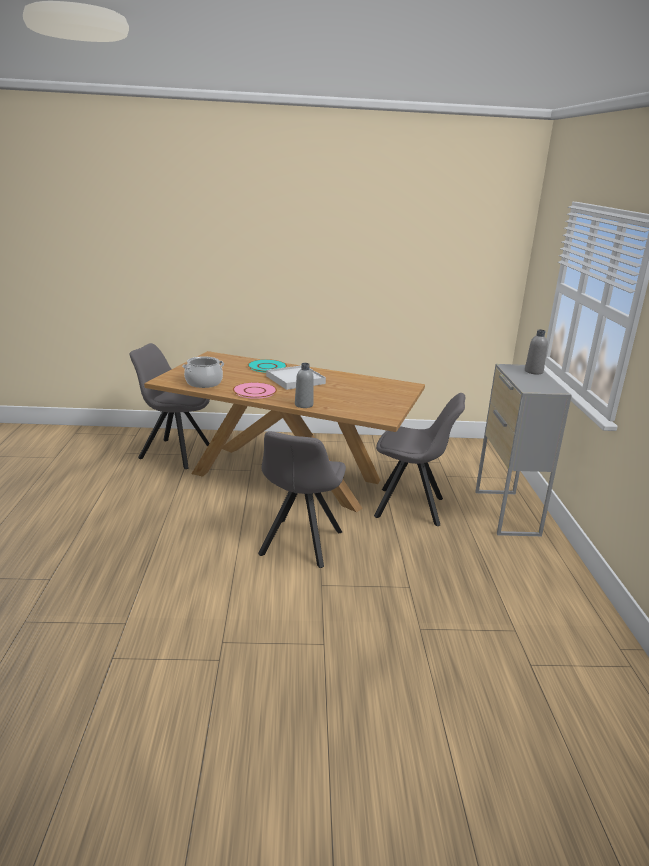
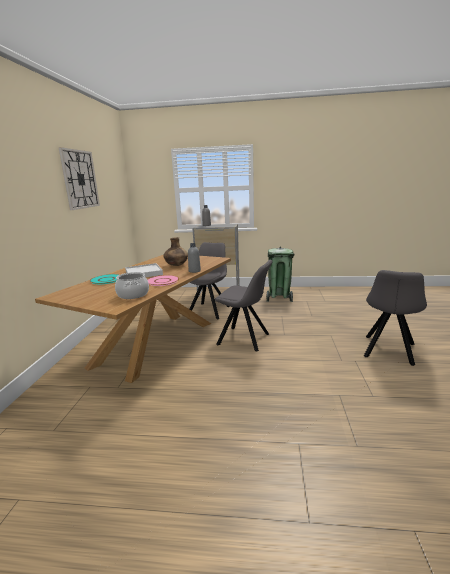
camera: 80 degrees left, 5 degrees down
grey chair [130,343,210,469] -> grey chair moved to [364,270,427,366]
none -> wall clock [58,147,100,210]
none -> brown vase [163,237,188,266]
none -> green trash can [266,246,295,302]

